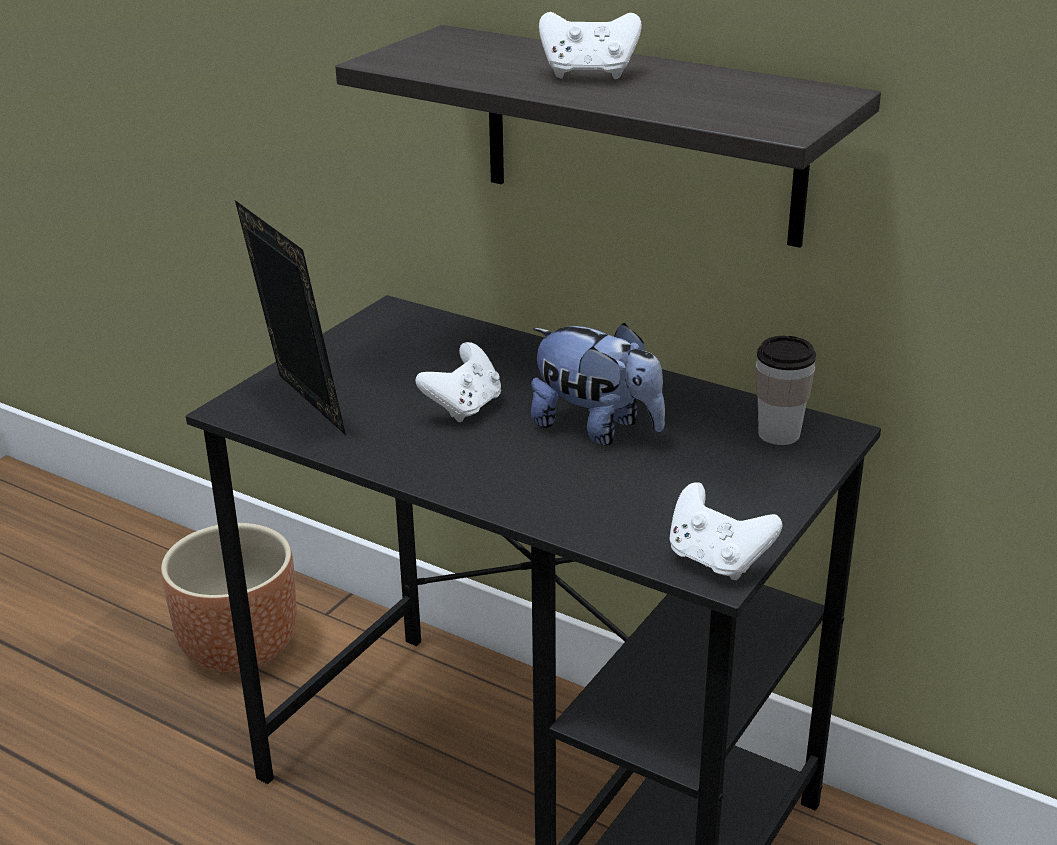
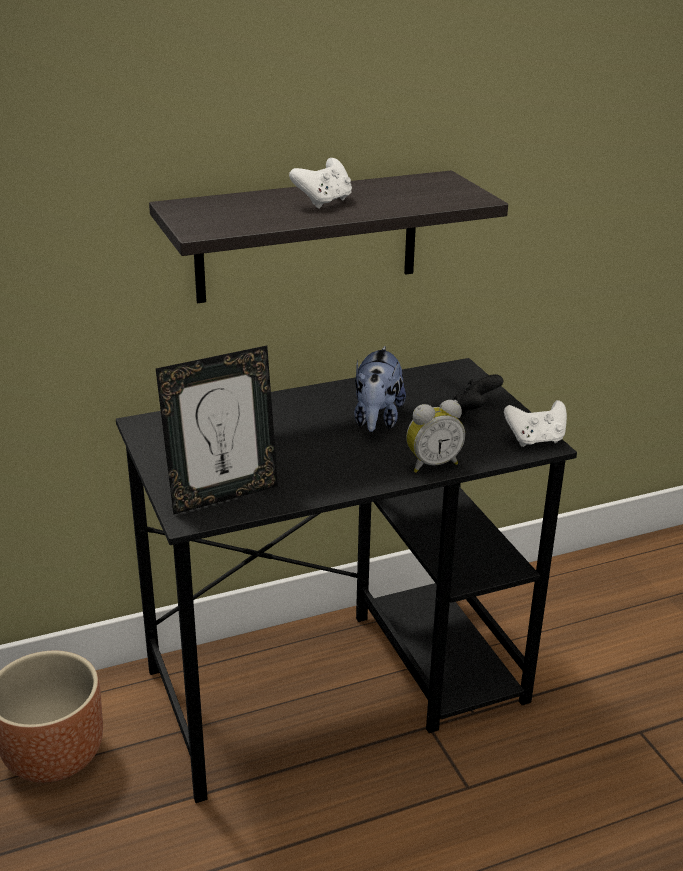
camera: 55 degrees left, 0 degrees up
picture frame [235,200,346,435] -> picture frame turned 150 degrees clockwise [156,346,278,515]
white game controller [415,342,501,422] -> none
plush toy [531,323,665,445] -> plush toy turned 120 degrees clockwise [354,346,406,432]
cup [756,336,816,445] -> none
none -> alarm clock [406,400,465,473]
none -> black game controller [454,374,503,417]

